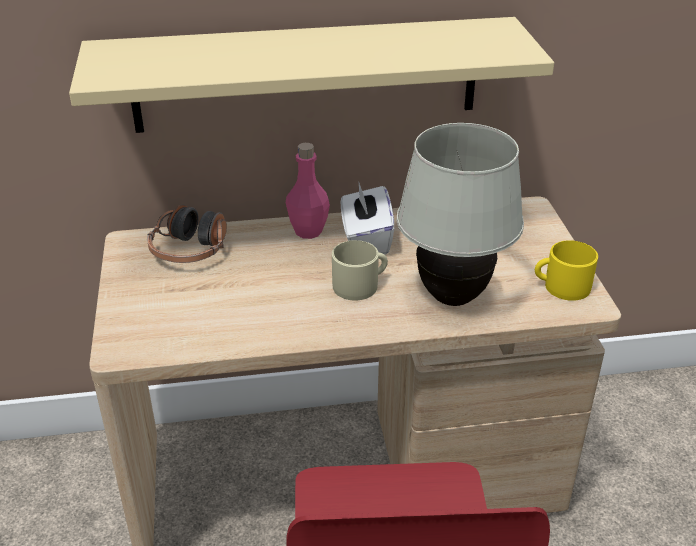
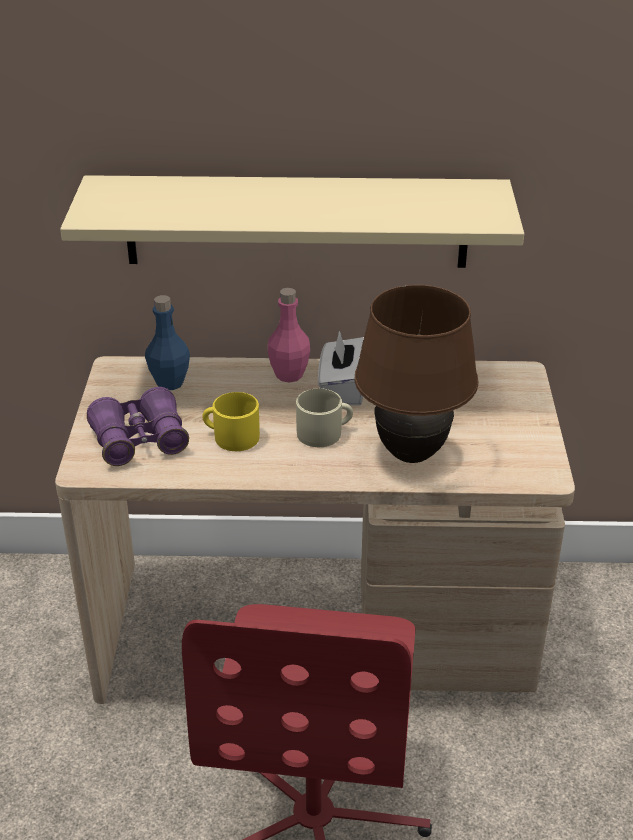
camera: 10 degrees right, 0 degrees up
headphones [147,204,227,263] -> blue bottle [145,295,190,390]
white table lamp [397,123,524,306] -> brown table lamp [355,285,478,463]
yellow mug [535,240,598,301] -> yellow mug moved to [202,392,260,451]
none -> purple binoculars [87,387,189,466]

